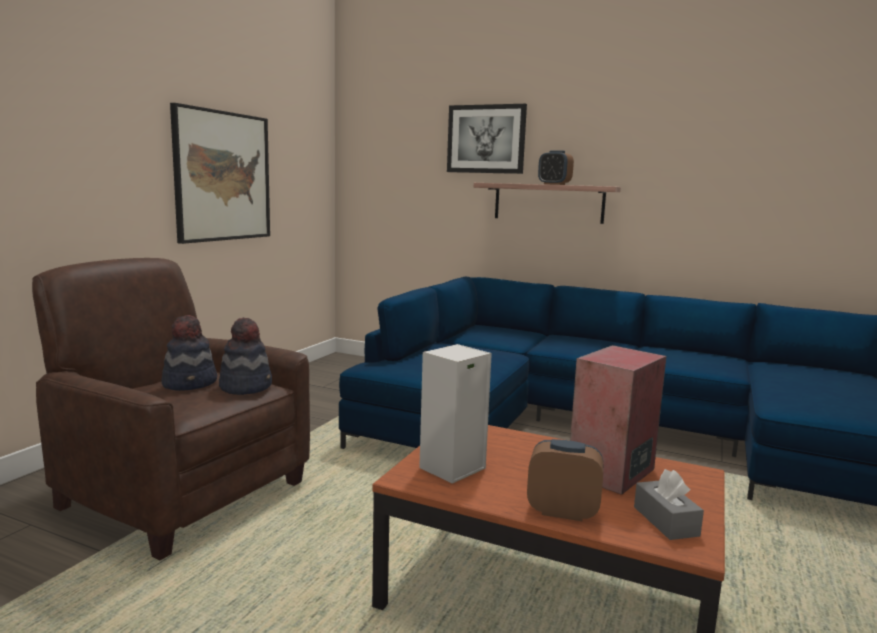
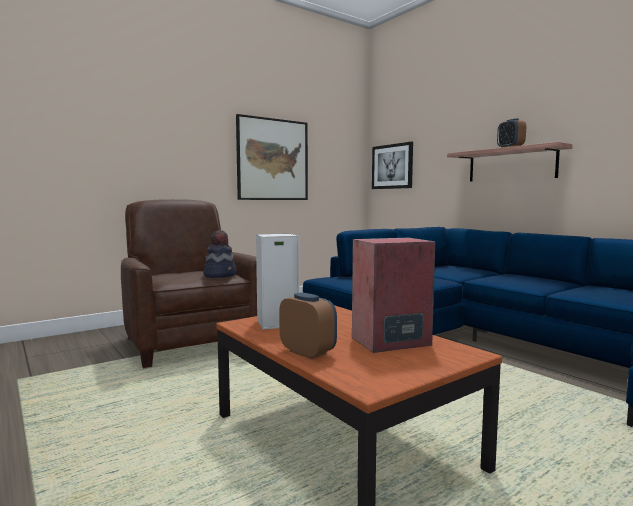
camera: 30 degrees right, 5 degrees down
hat [161,315,217,391] -> none
picture [447,104,527,174] -> picture moved to [372,142,413,189]
grey tissue box [634,469,704,540] -> none

